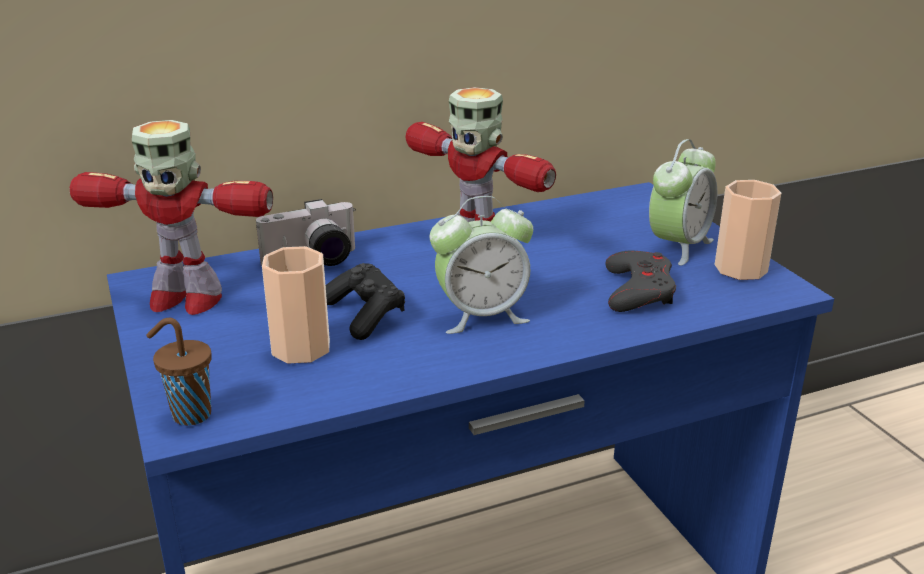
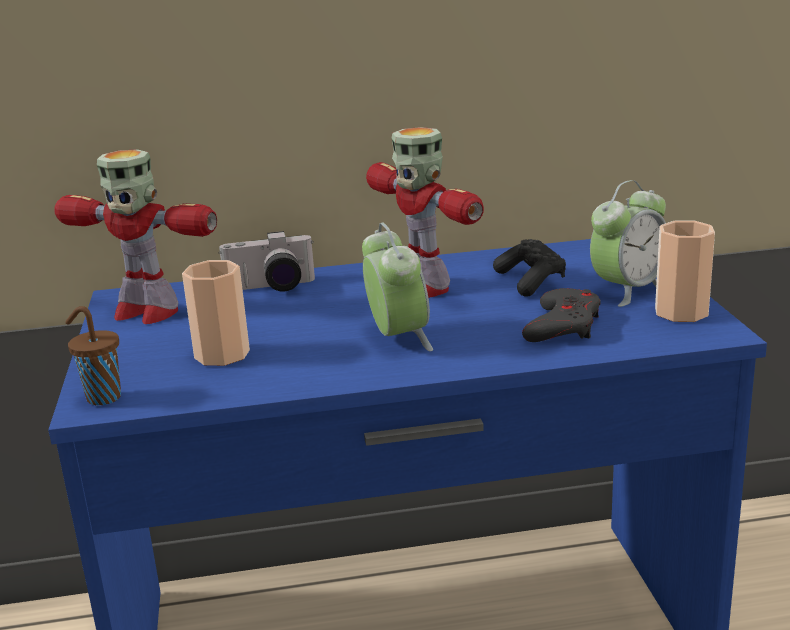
camera: 15 degrees right, 5 degrees down
black game controller [326,263,405,340] -> black game controller moved to [493,239,566,297]
alarm clock [430,196,533,334] -> alarm clock turned 105 degrees counterclockwise [362,223,433,351]

